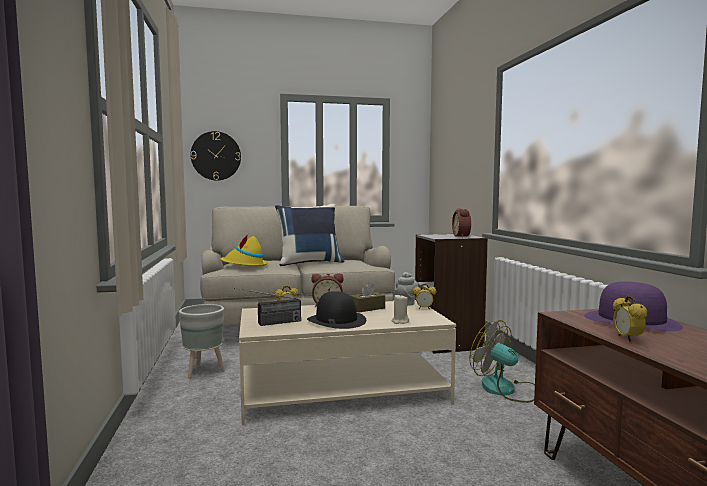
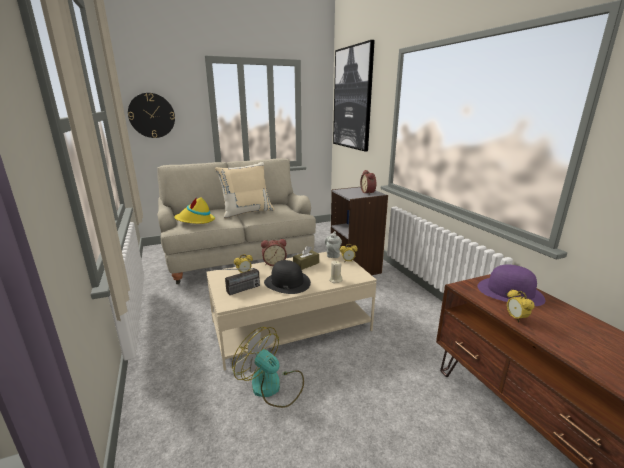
camera: 10 degrees left, 15 degrees up
grey planter [179,304,225,379] -> none
blue pillow [275,204,345,266] -> beige pillow [215,162,275,219]
fan [470,320,535,403] -> fan moved to [232,327,304,408]
none -> picture [333,40,375,152]

